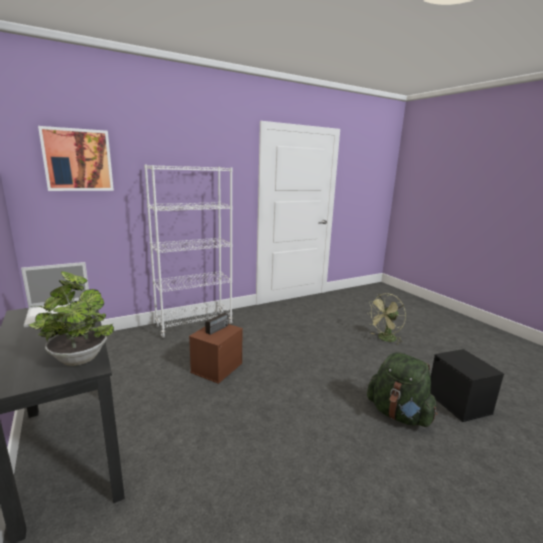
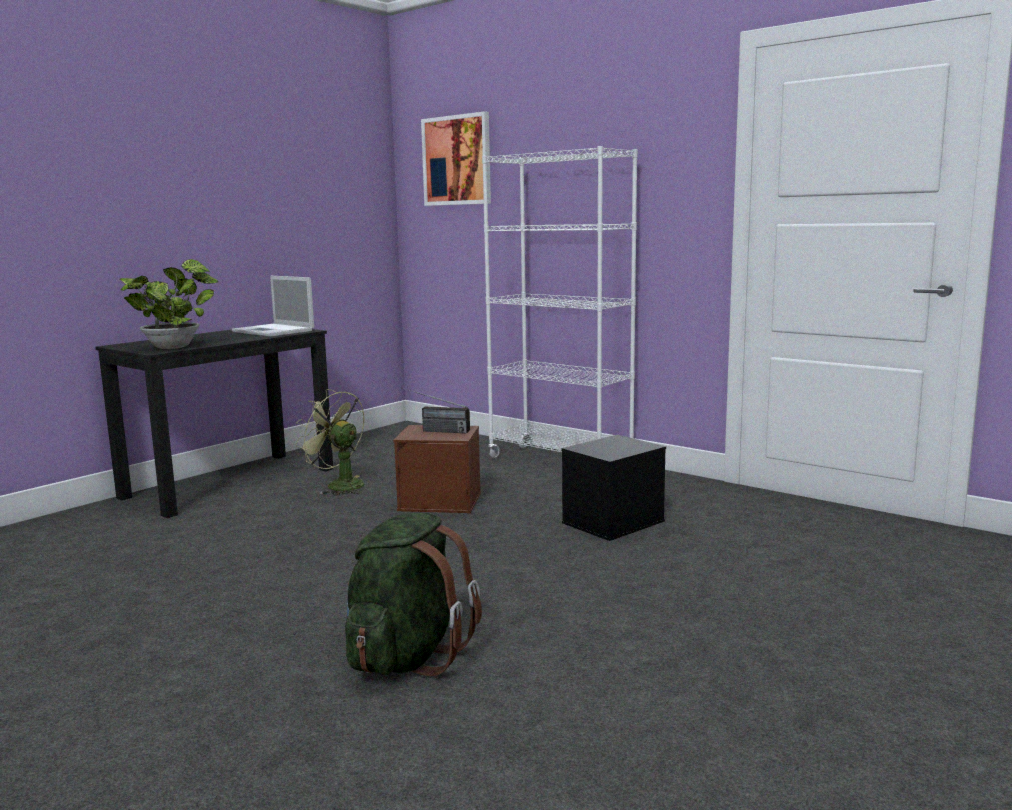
camera: 70 degrees right, 5 degrees down
green fan [367,293,406,345] -> green fan moved to [295,389,364,495]
black storage box [430,349,504,422] -> black storage box moved to [562,435,666,541]

